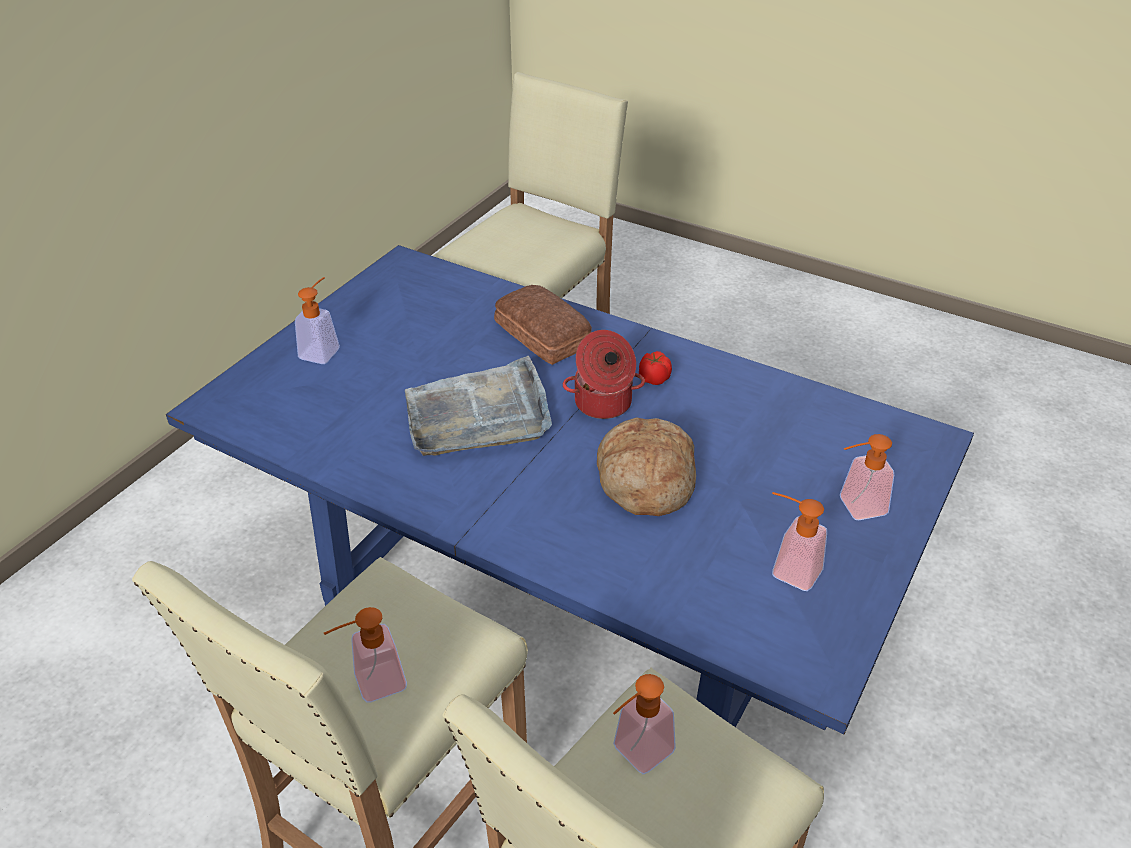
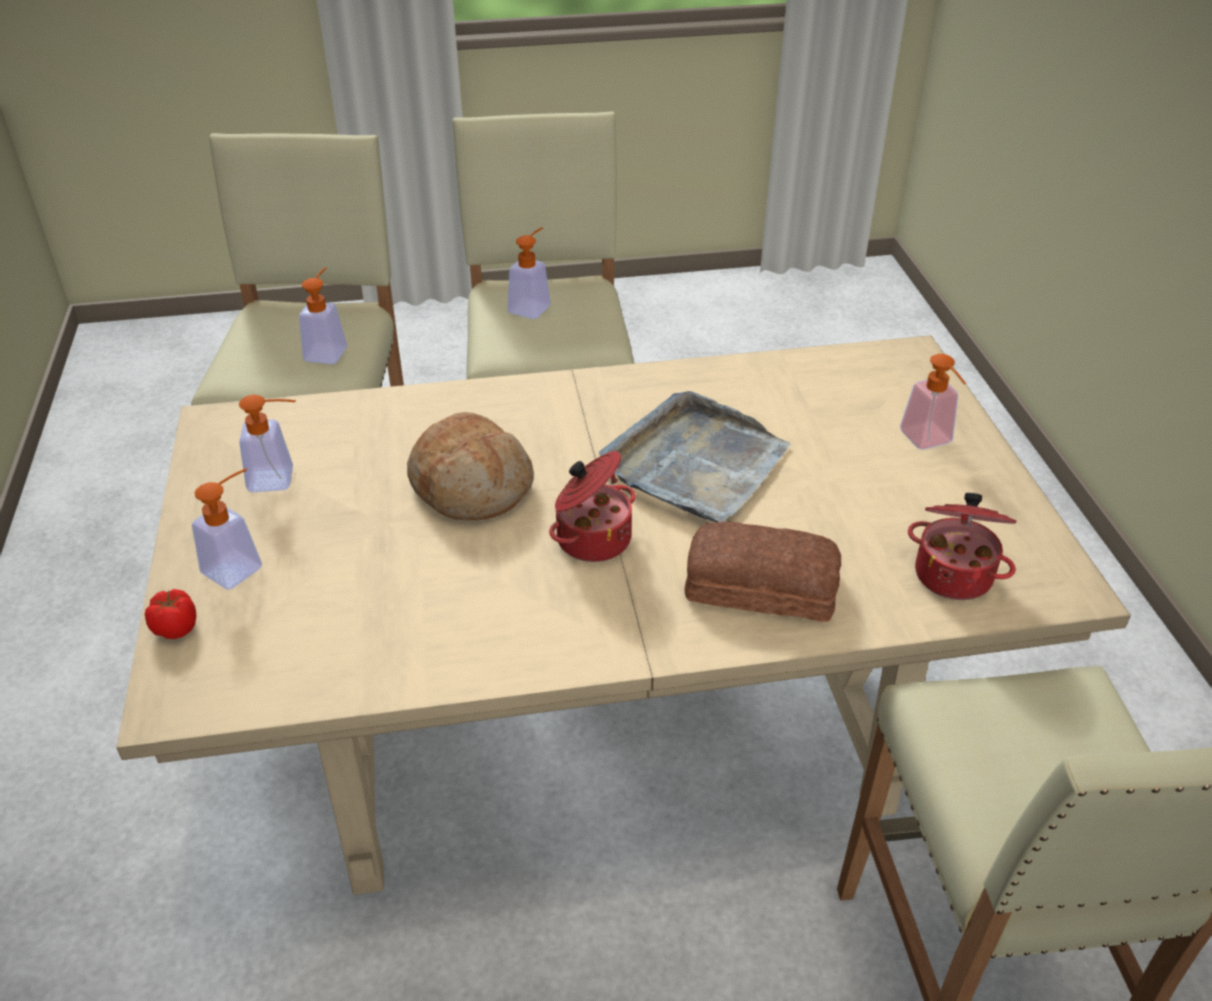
camera: 140 degrees right, 0 degrees up
blue dining table [166,245,974,734] -> beige dining table [116,335,1131,895]
tomato [639,351,672,385] -> tomato moved to [145,589,196,639]
none -> cooking pot [908,493,1016,600]

